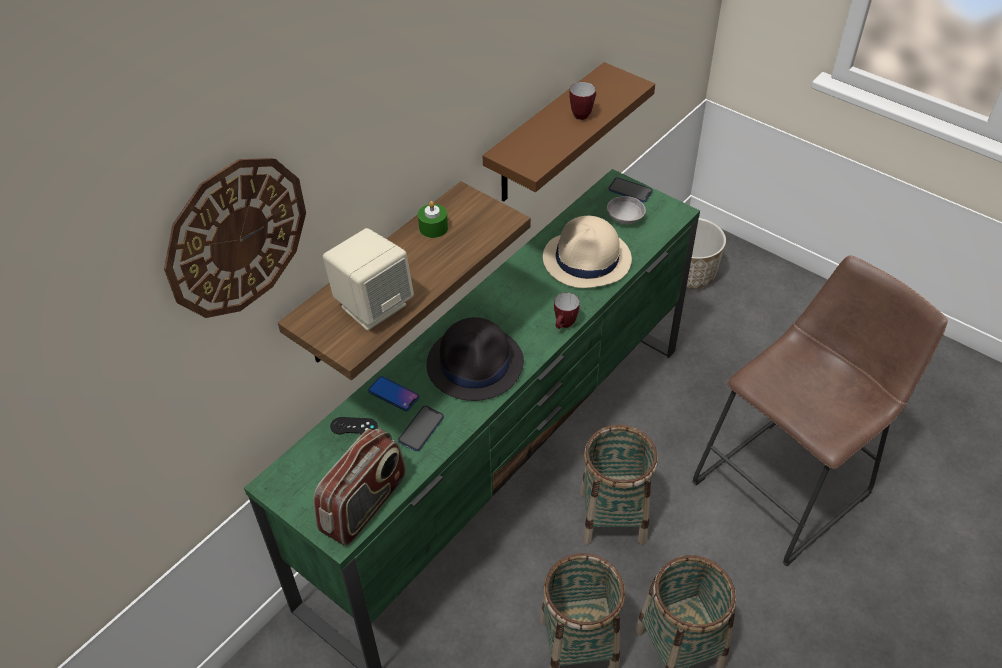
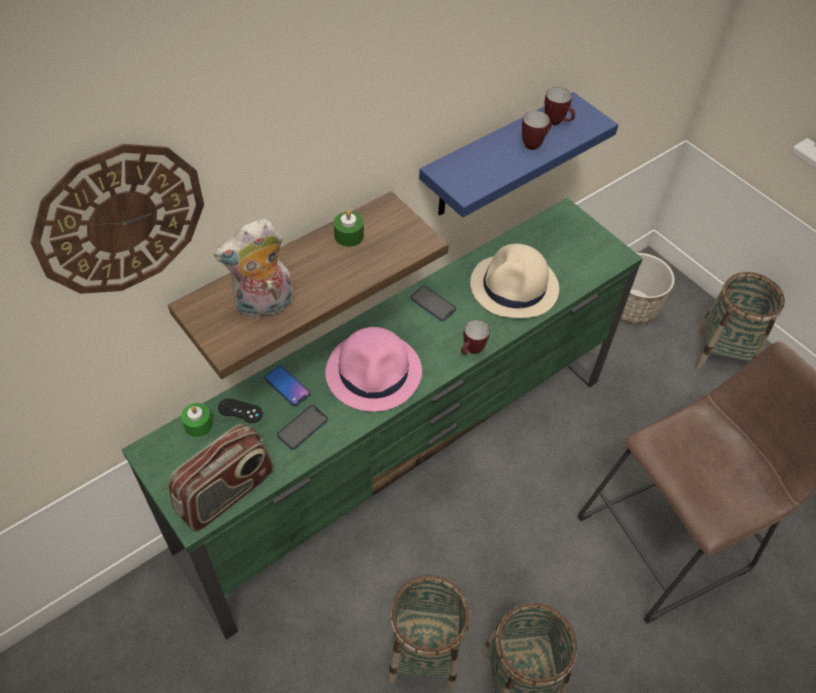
camera: 10 degrees right, 5 degrees up
beige speaker [323,228,414,331] -> plush toy [214,219,293,319]
black hat [427,317,524,401] -> pink hat [325,327,422,412]
brown shelf [483,62,655,202] -> blue shelf [419,92,618,218]
basket [580,425,658,545] -> basket moved to [695,272,785,369]
grey bowl [607,196,646,224] -> none
phone [608,177,653,202] -> phone moved to [411,285,456,322]
none -> green candle [181,403,213,437]
none -> mug [545,87,575,125]

